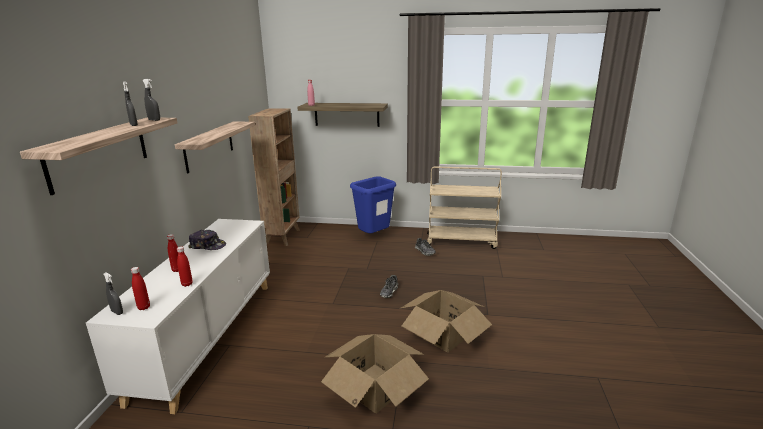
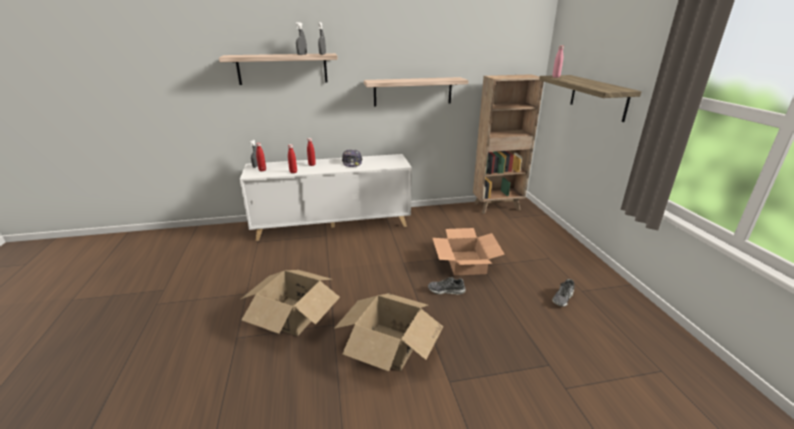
camera: 70 degrees right, 5 degrees up
blue trash can [350,176,396,233] -> none
beige cart [427,166,502,249] -> none
none -> cardboard box [433,228,505,276]

